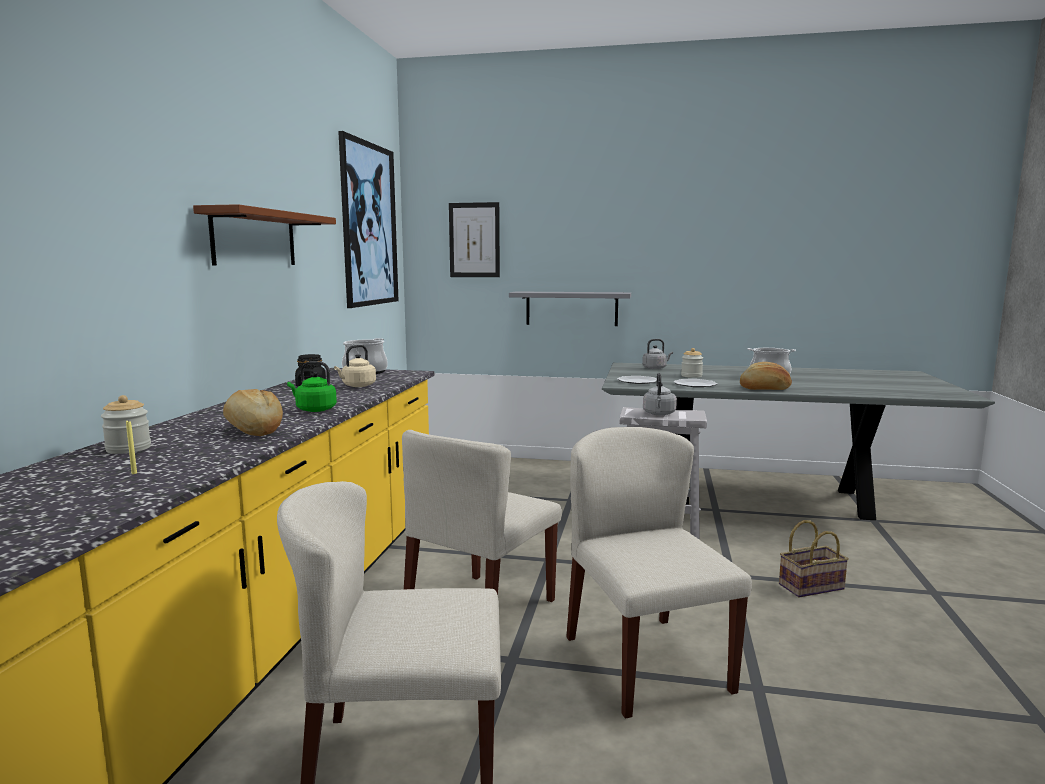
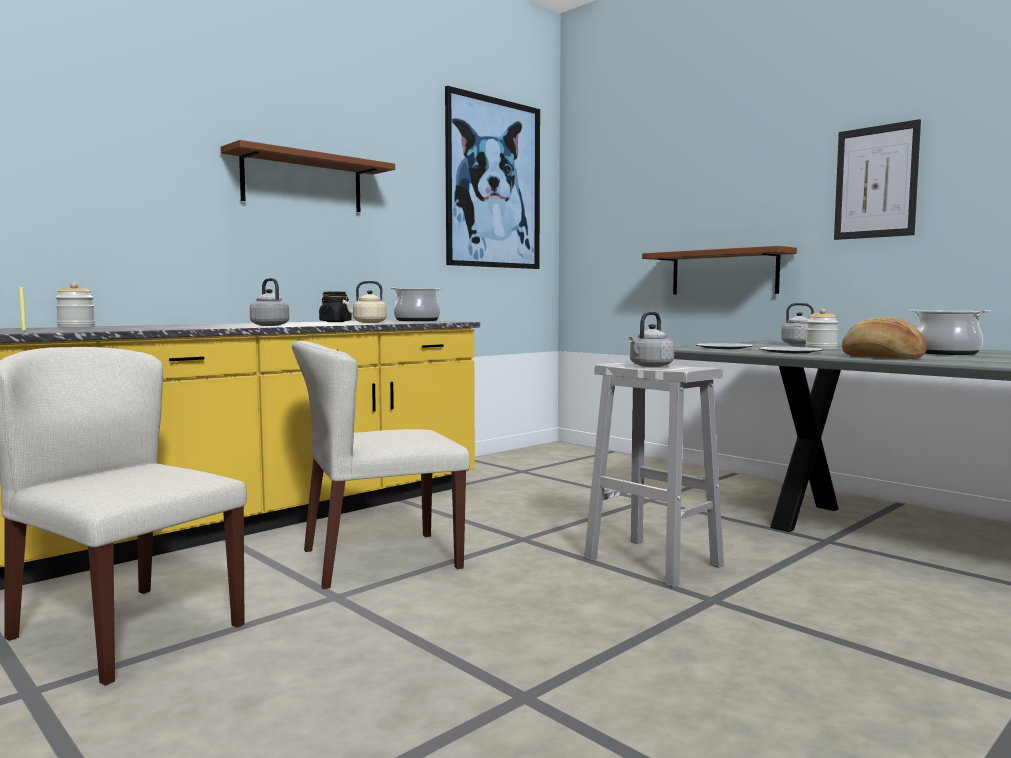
camera: 35 degrees right, 5 degrees down
bread [223,389,283,436] -> none
green kettle [287,361,337,412] -> grey kettle [250,278,289,326]
picture [449,202,500,277] -> picture moved to [834,119,921,240]
grey shelf [509,291,631,326] -> brown shelf [642,246,797,294]
beige chair [566,427,752,719] -> none
basket [779,520,849,598] -> none

